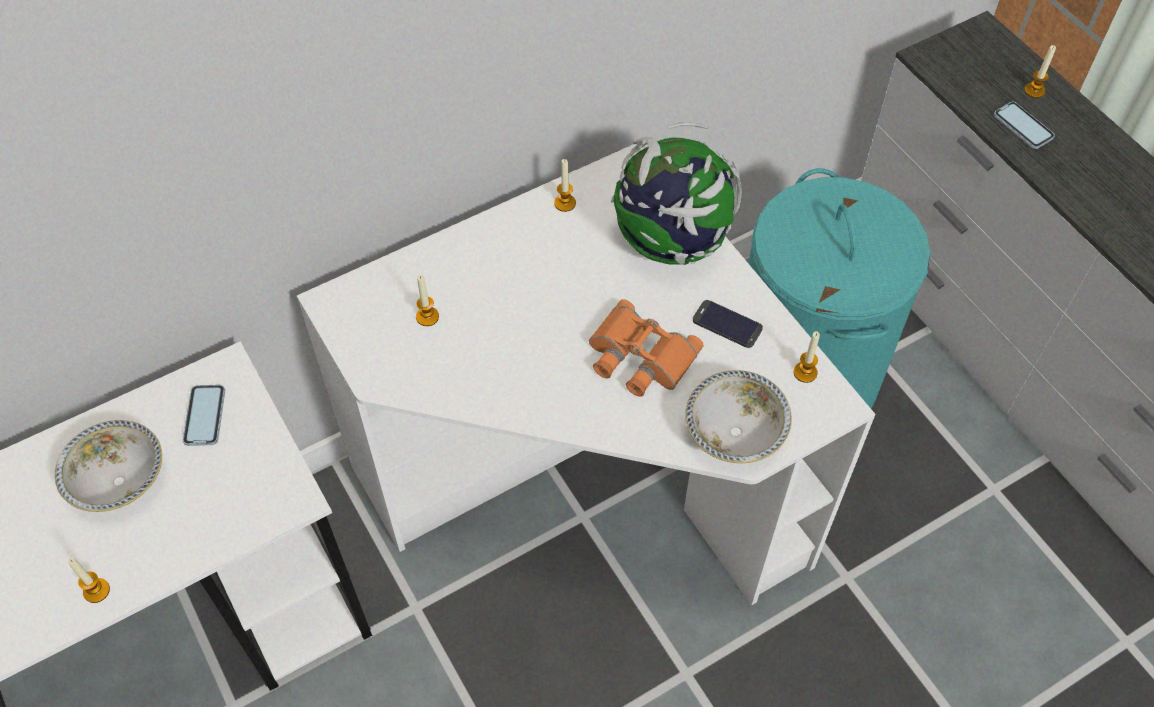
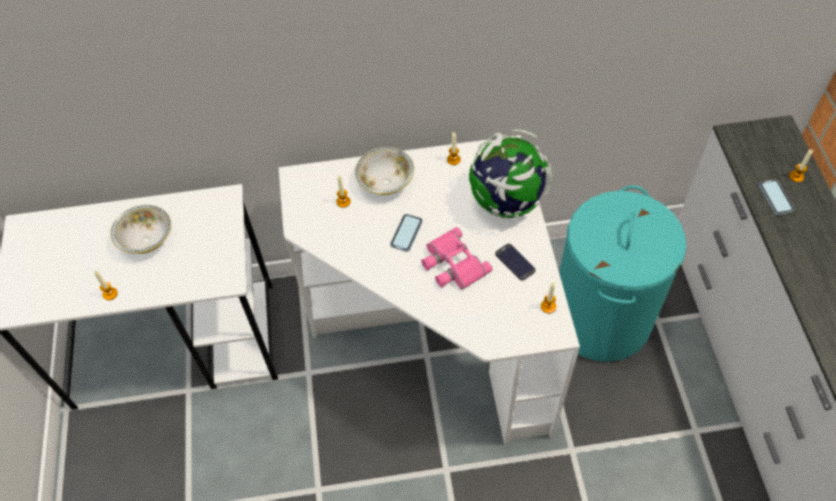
camera: 25 degrees right, 0 degrees up
phone [183,385,225,446] -> phone moved to [390,214,423,252]
orange binoculars [589,299,703,397] -> pink binoculars [421,227,493,290]
bowl [685,370,792,463] -> bowl moved to [355,147,414,195]

